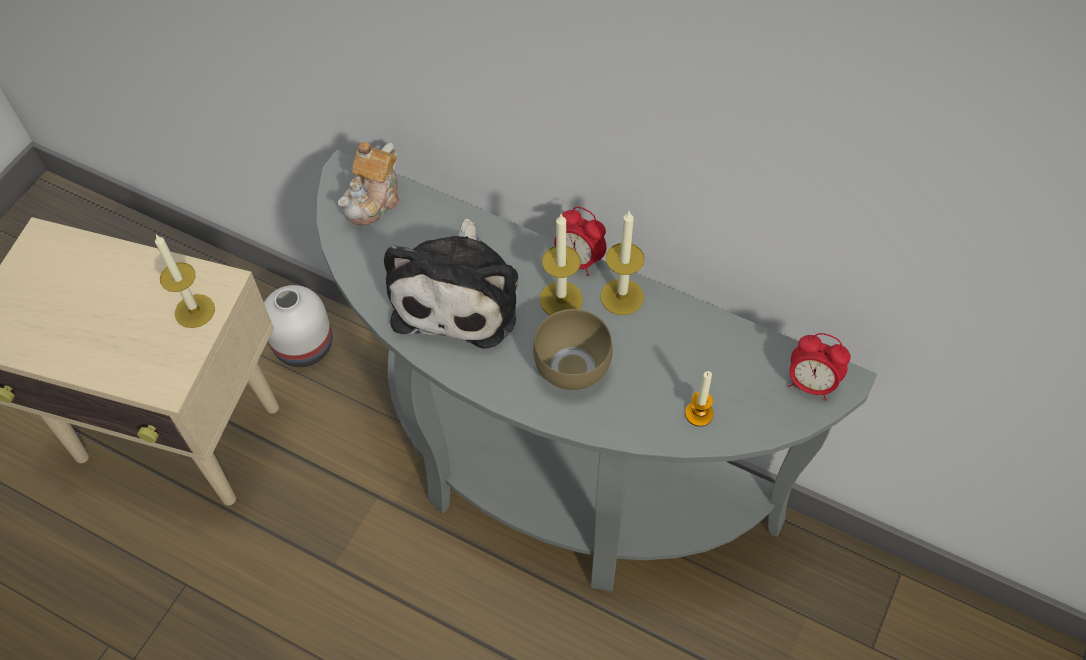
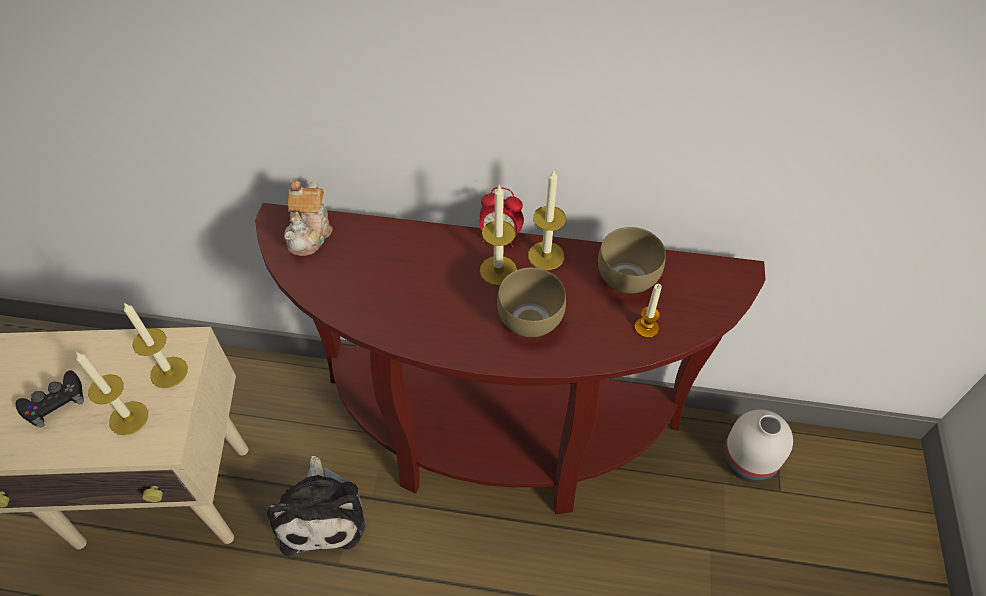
camera: 20 degrees left, 5 degrees down
white vase [264,285,333,367] -> white vase moved to [723,409,793,483]
grey console table [316,150,877,591] -> brown console table [255,203,765,514]
plush toy [384,219,518,349] -> plush toy moved to [267,456,365,556]
alarm clock [788,333,851,401] -> none
none -> black game controller [16,370,84,428]
none -> candle [76,352,148,435]
none -> brown bowl [598,227,666,294]

